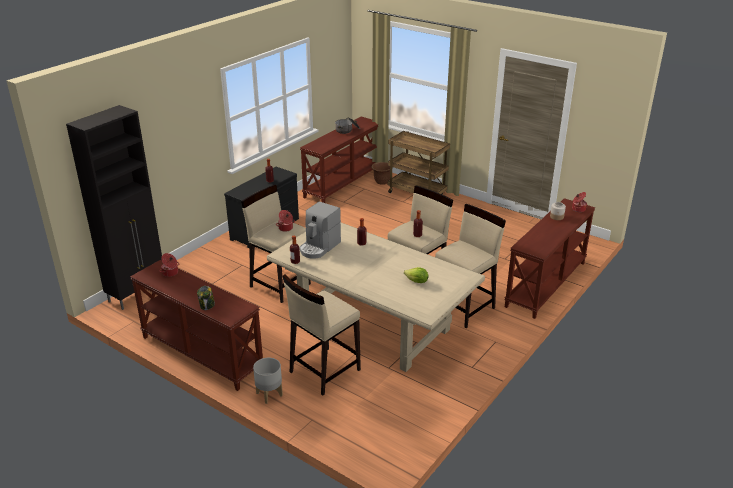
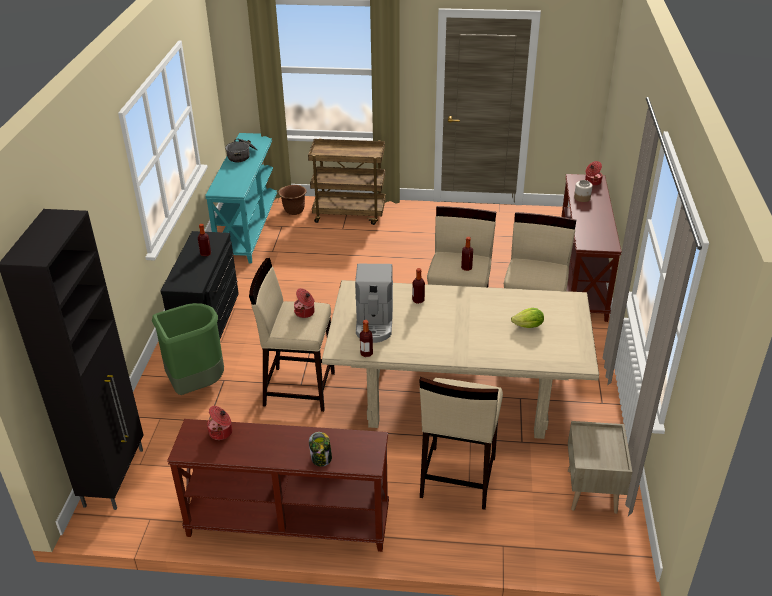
camera: 30 degrees left, 5 degrees up
grey planter [253,358,283,404] -> none
brown console table [300,117,378,203] -> turquoise console table [205,133,277,264]
none -> green trash can [152,303,224,395]
none -> beige nightstand [568,421,632,514]

